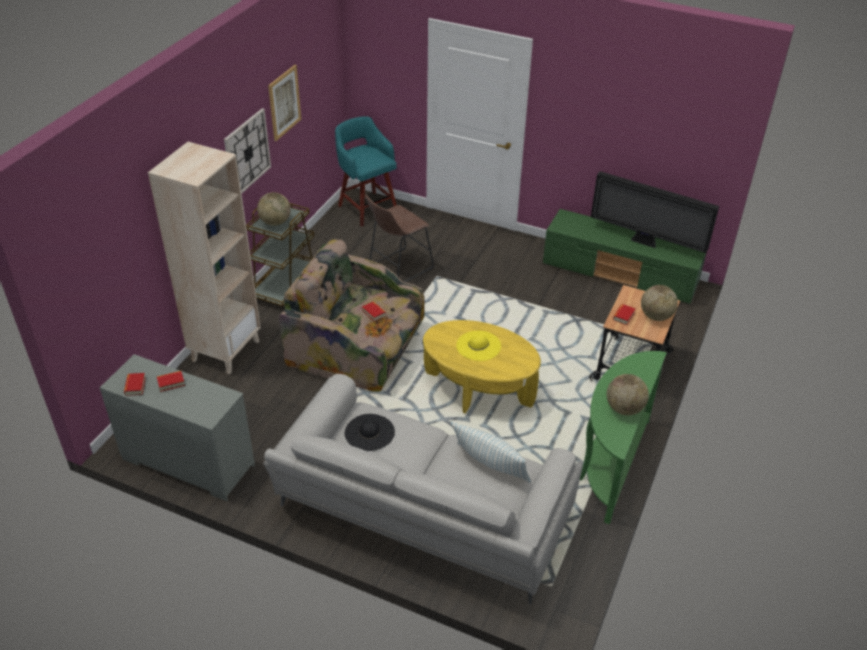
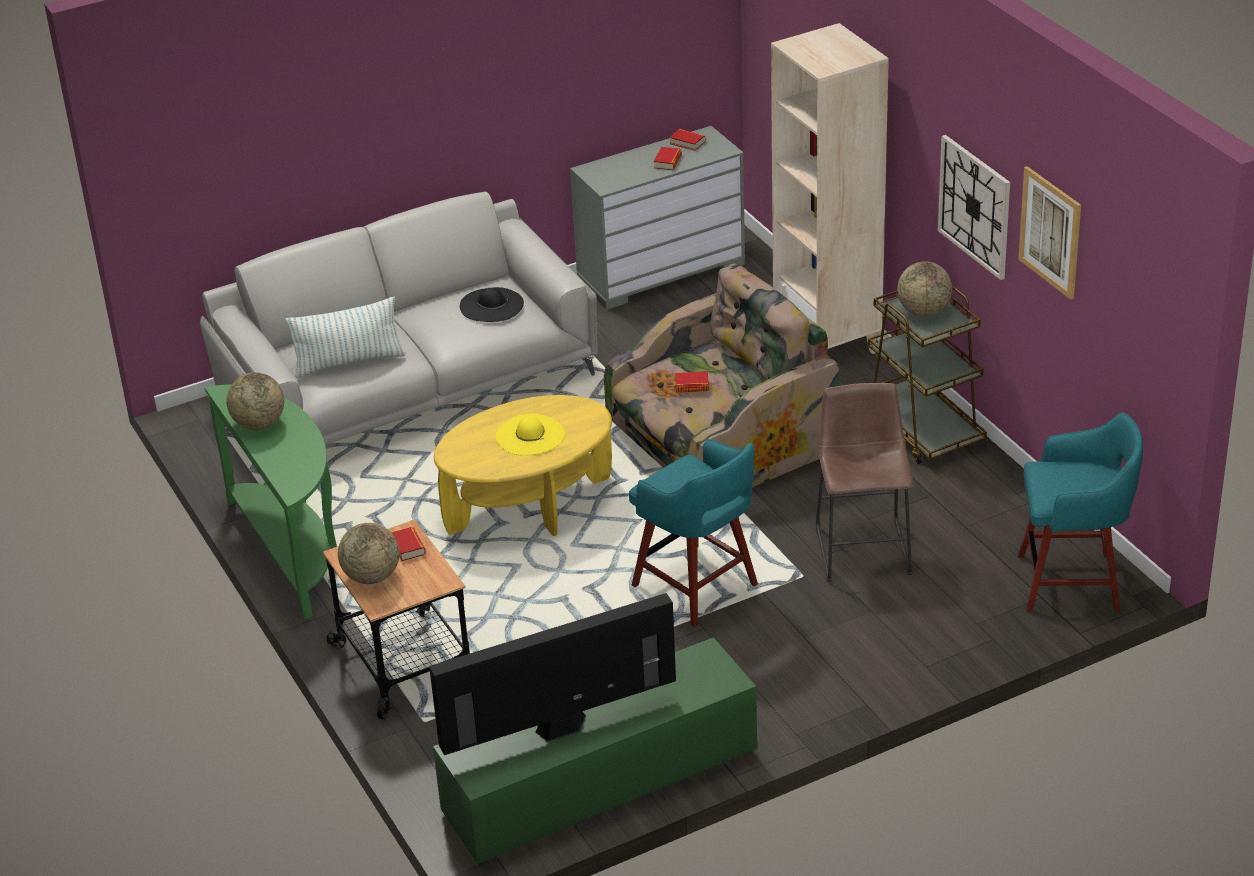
camera: 130 degrees right, 5 degrees down
none -> turquoise stool [629,439,758,627]

